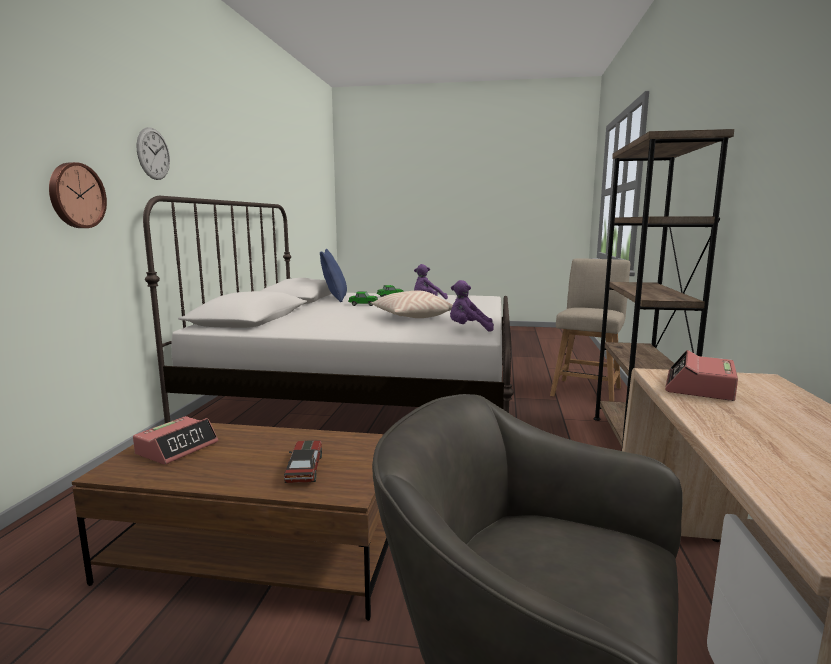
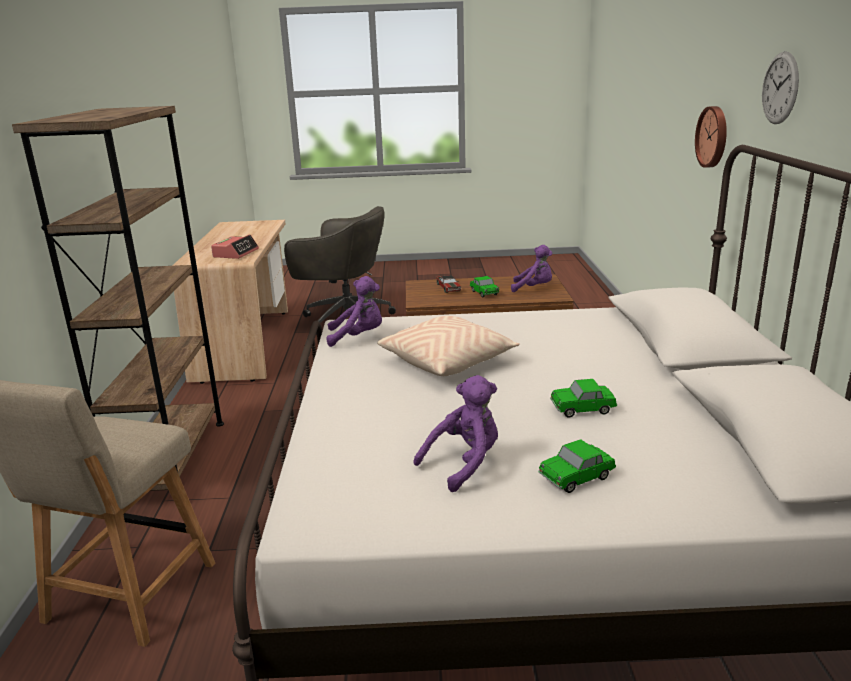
camera: 170 degrees right, 10 degrees up
alarm clock [133,416,218,465] -> purple plush toy [511,245,553,292]
blue pillow [320,249,347,302] -> none
none -> toy car [470,276,499,298]

